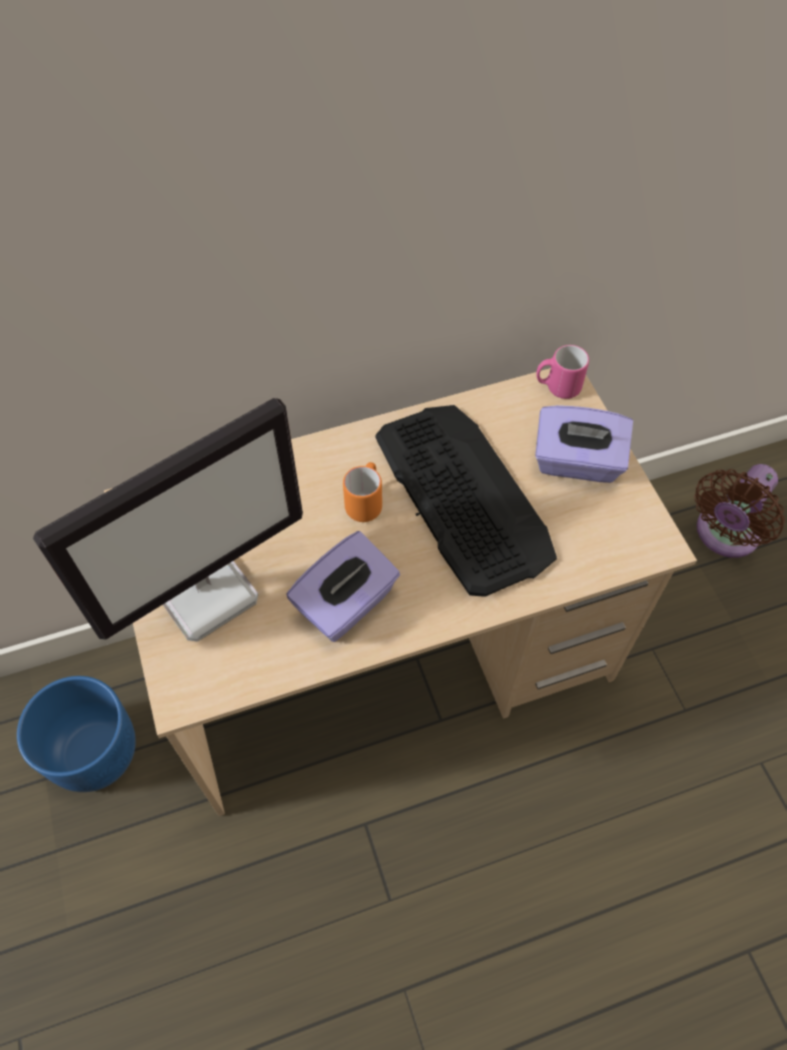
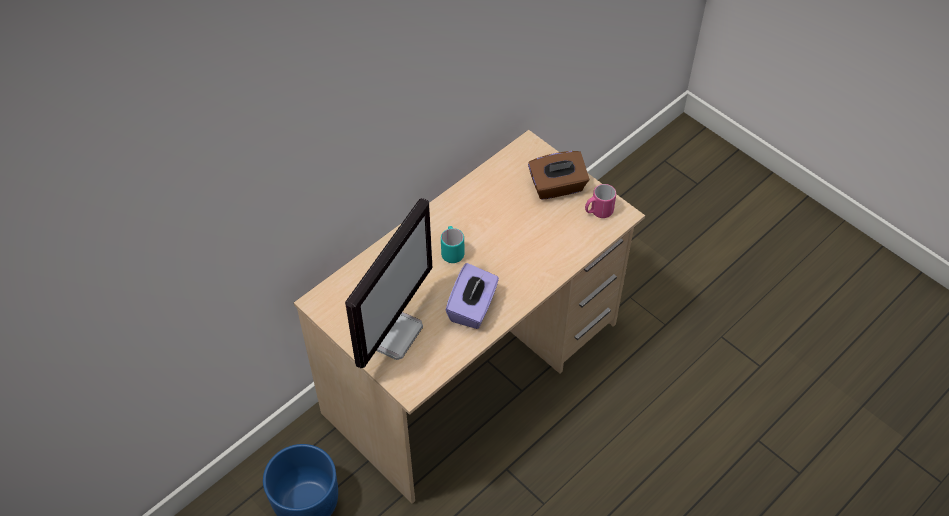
camera: 25 degrees left, 5 degrees down
orange mug [343,462,382,522] -> turquoise mug [441,226,464,263]
keyboard [375,405,557,597] -> none
purple tissue box [535,405,633,483] -> brown tissue box [528,151,589,200]
pink mug [536,345,589,399] -> pink mug moved to [585,184,616,218]
brown fan [694,464,785,558] -> none

